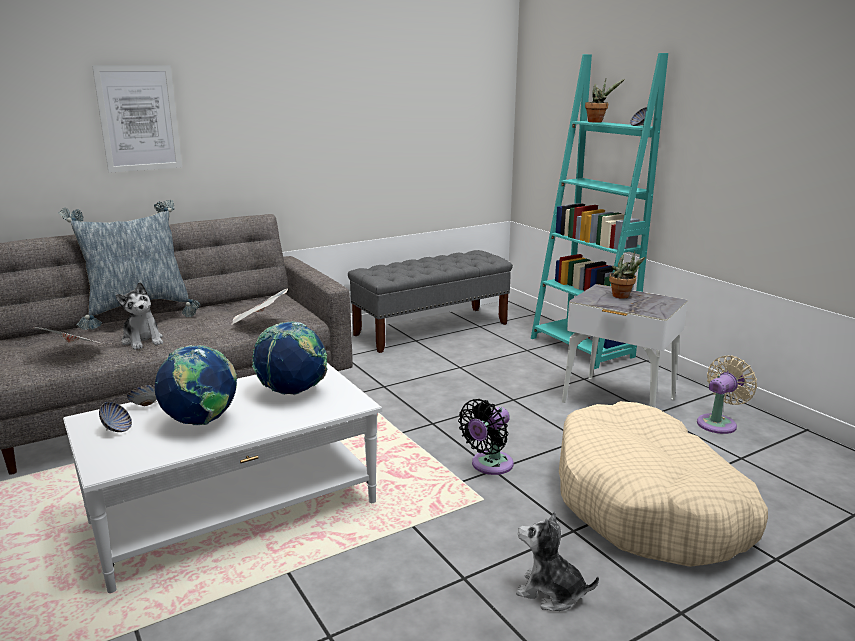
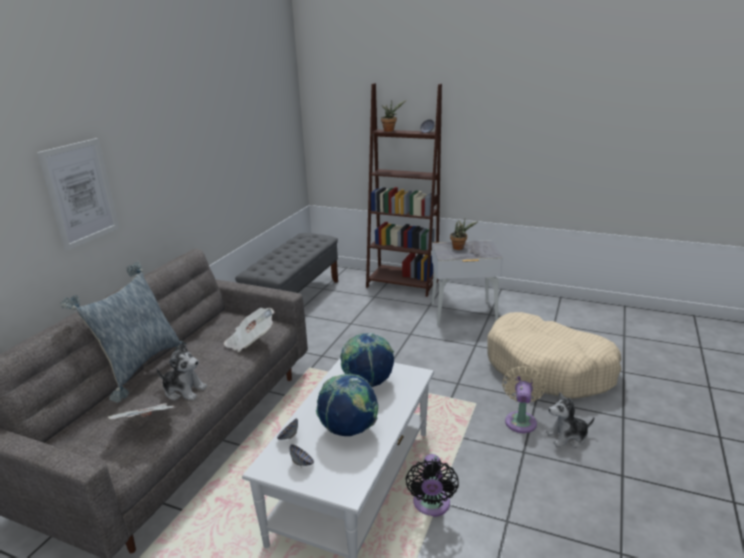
camera: 35 degrees left, 5 degrees up
black fan [458,399,513,475] -> black fan moved to [406,454,459,517]
turquoise bookcase [531,53,668,369] -> brown bookcase [366,83,442,297]
beige fan [697,355,757,434] -> beige fan moved to [502,366,546,433]

